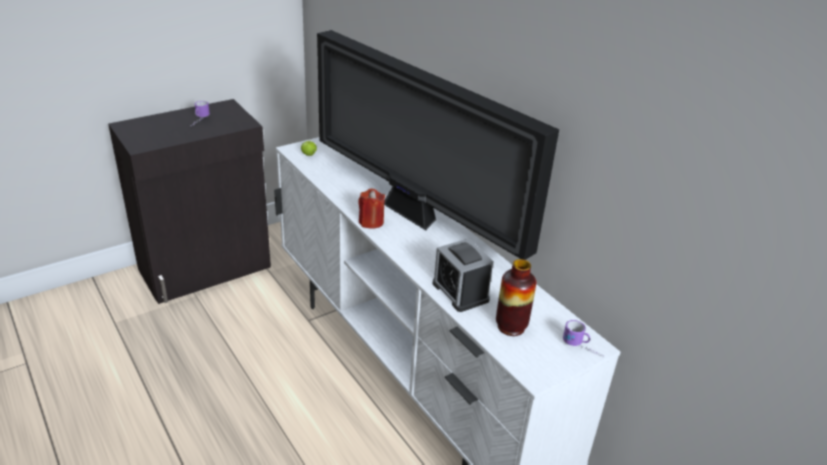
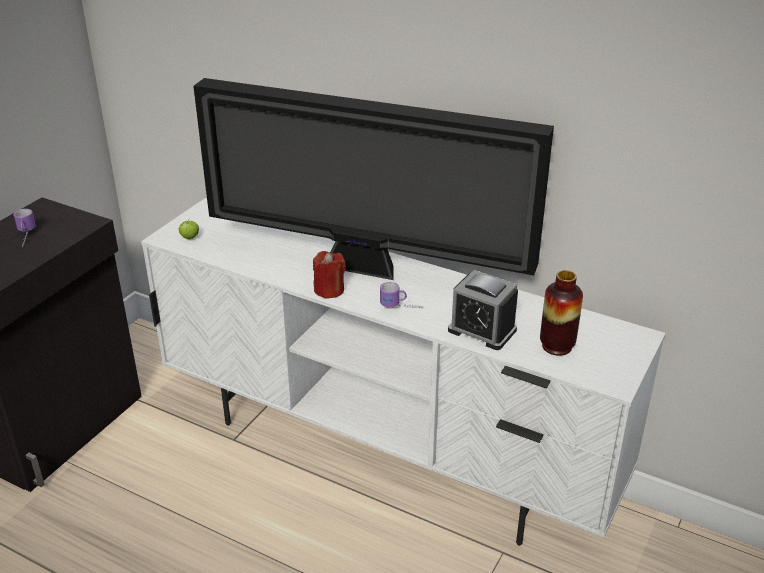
camera: 25 degrees left, 0 degrees up
mug [563,320,604,357] -> mug moved to [380,282,423,308]

